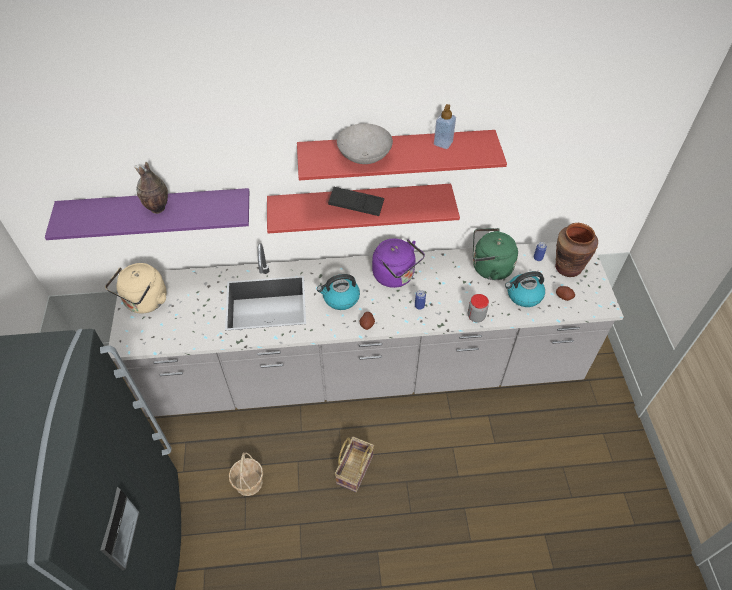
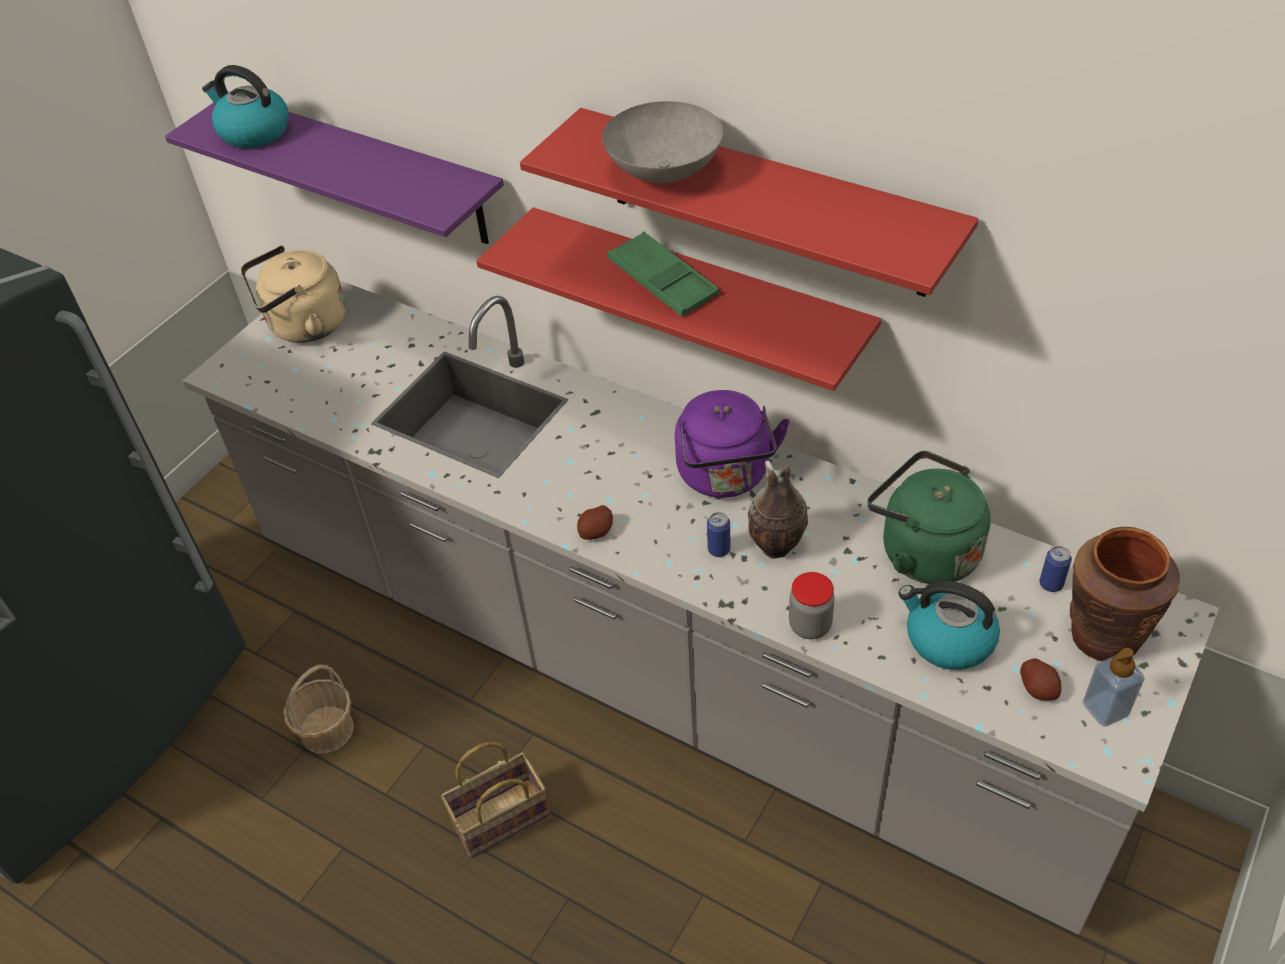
camera: 40 degrees right, 5 degrees down
vase [134,162,168,214] -> vase moved to [748,461,808,559]
kettle [317,274,360,310] -> kettle moved to [202,65,289,148]
black tray [328,187,384,216] -> green tray [608,232,719,317]
soap dispenser [434,104,456,149] -> soap dispenser moved to [1083,648,1145,727]

